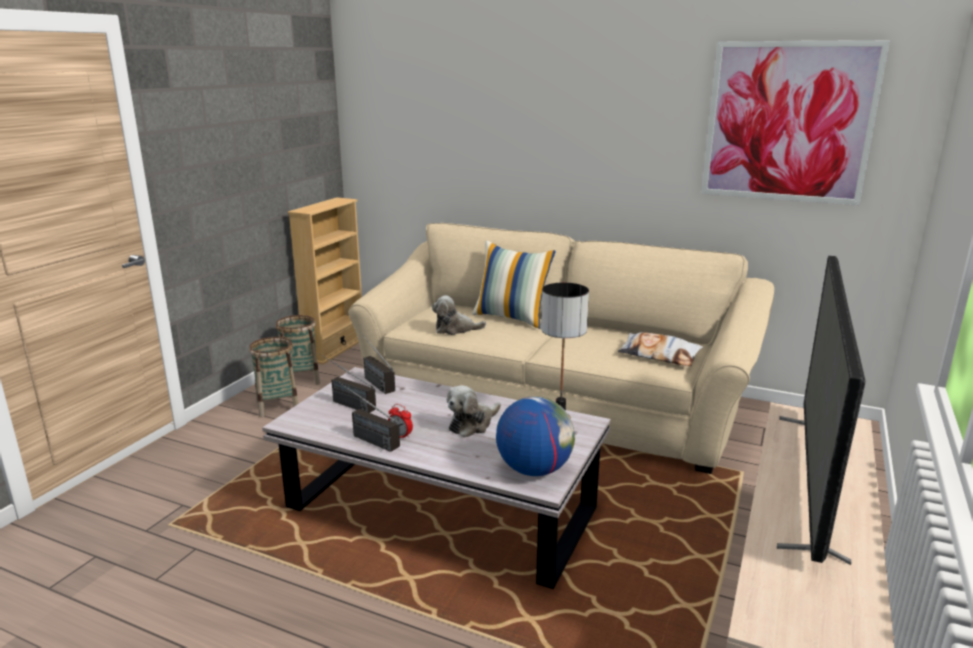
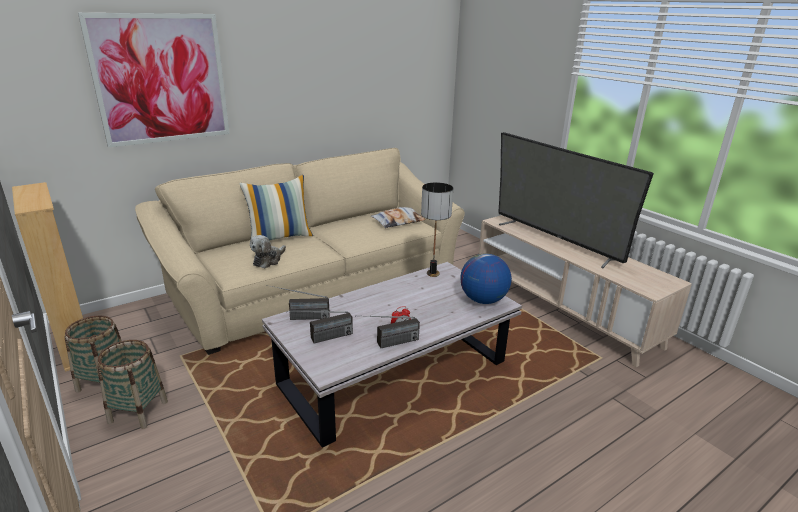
camera: 60 degrees left, 5 degrees up
plush toy [447,385,501,437] -> none
picture [701,40,890,205] -> picture moved to [78,13,230,148]

